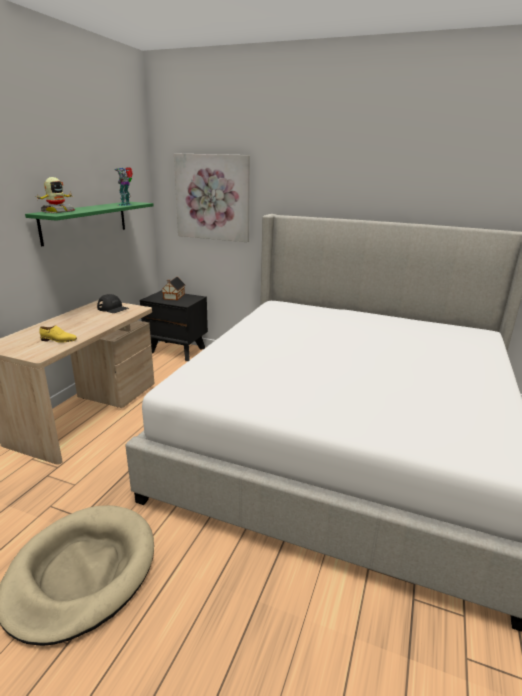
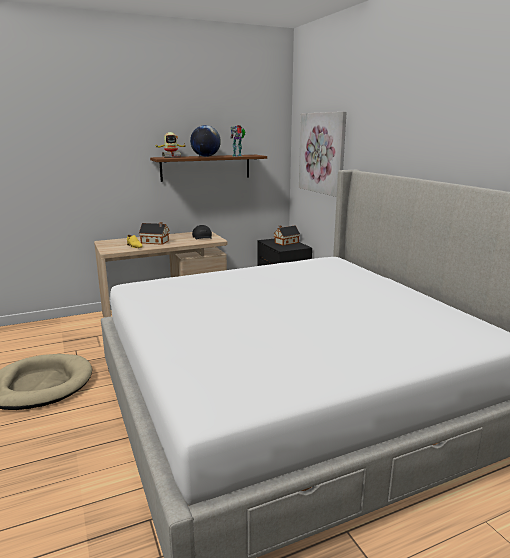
camera: 45 degrees right, 5 degrees down
green shelf [25,202,154,246] -> brown shelf [150,155,267,182]
none -> toy house [139,222,170,245]
none -> globe [190,125,221,157]

